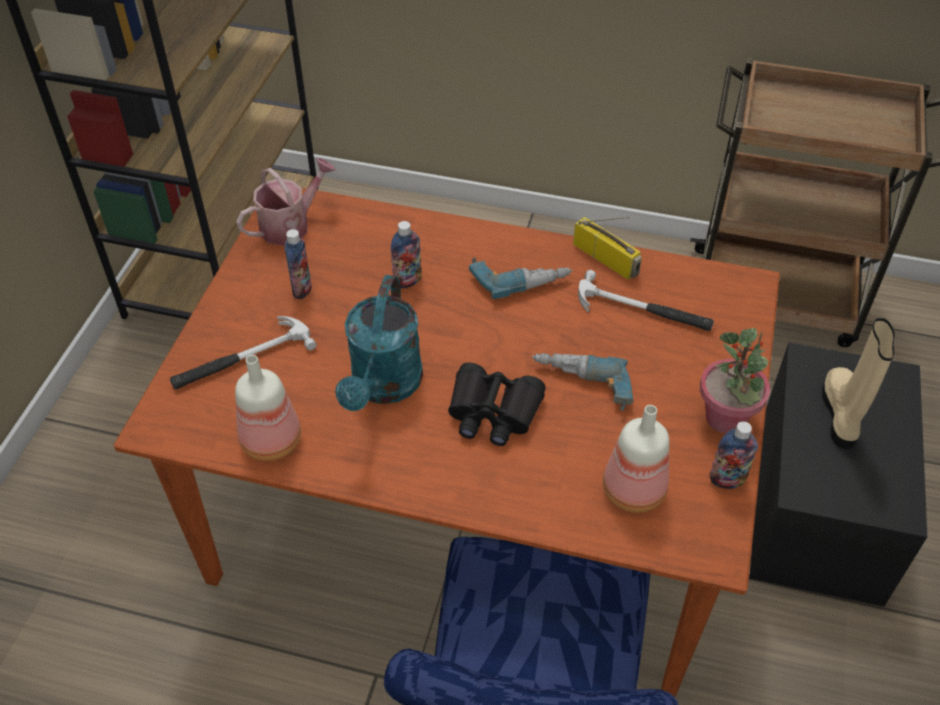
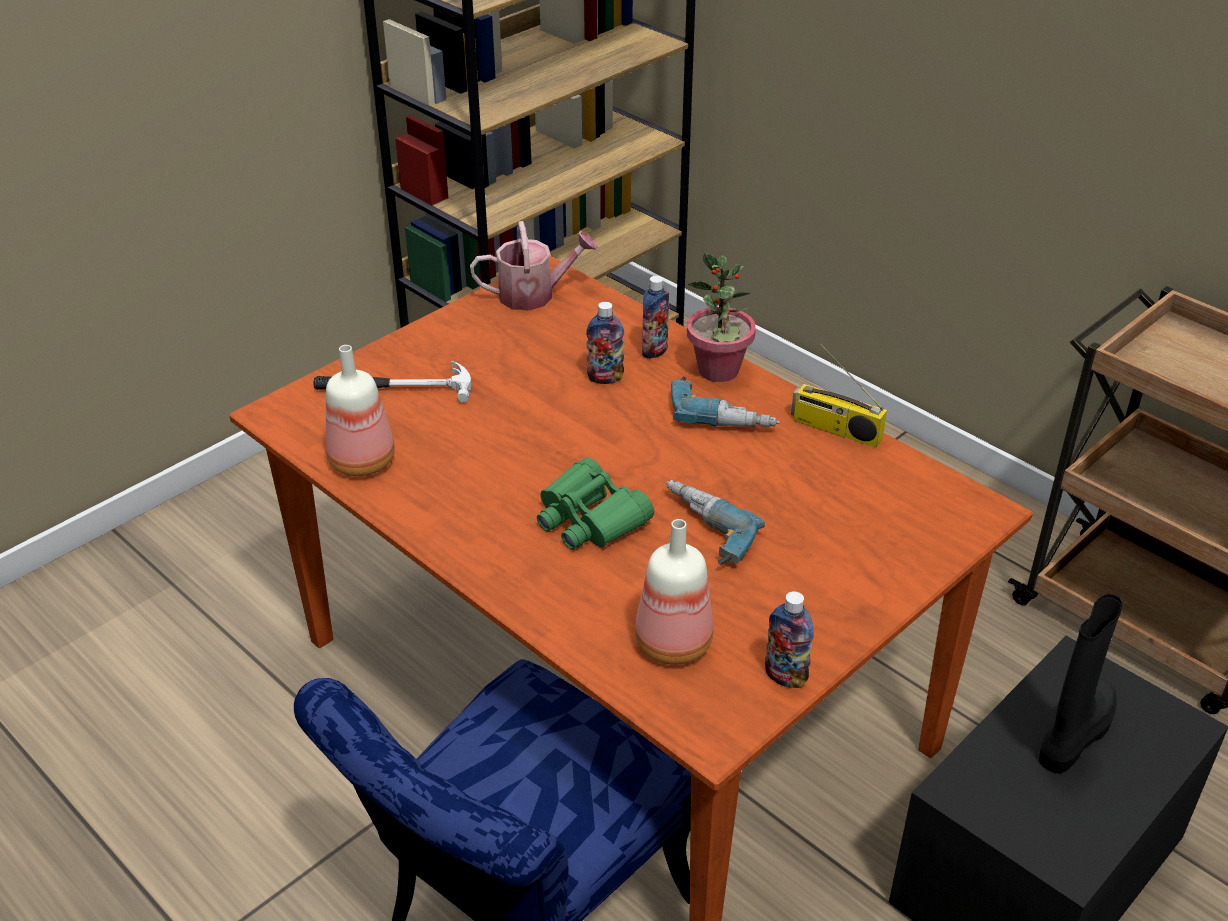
camera: 30 degrees right, 10 degrees down
bottle [285,229,312,299] -> bottle moved to [642,276,669,359]
turquoise watering can [335,275,423,411] -> none
black binoculars [448,363,546,446] -> green binoculars [537,457,654,550]
radio [573,217,642,280] -> radio turned 135 degrees clockwise [791,344,887,448]
hammer [578,270,714,331] -> none
potted plant [700,328,770,434] -> potted plant moved to [687,253,756,382]
beige boot [822,318,895,449] -> black boot [1039,594,1123,773]

